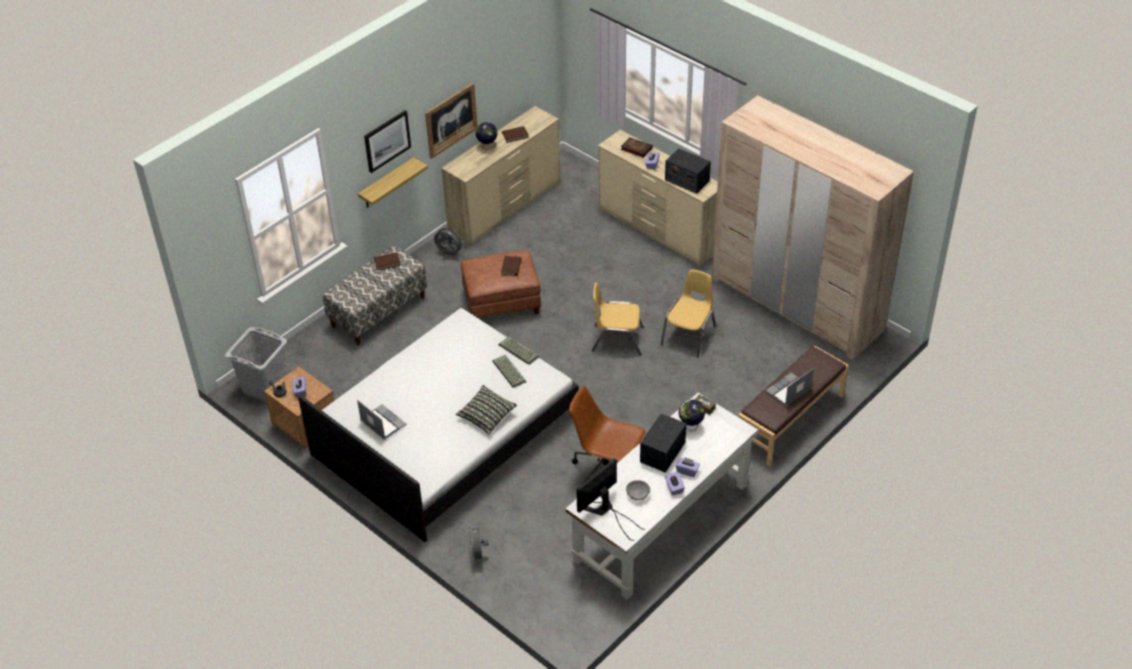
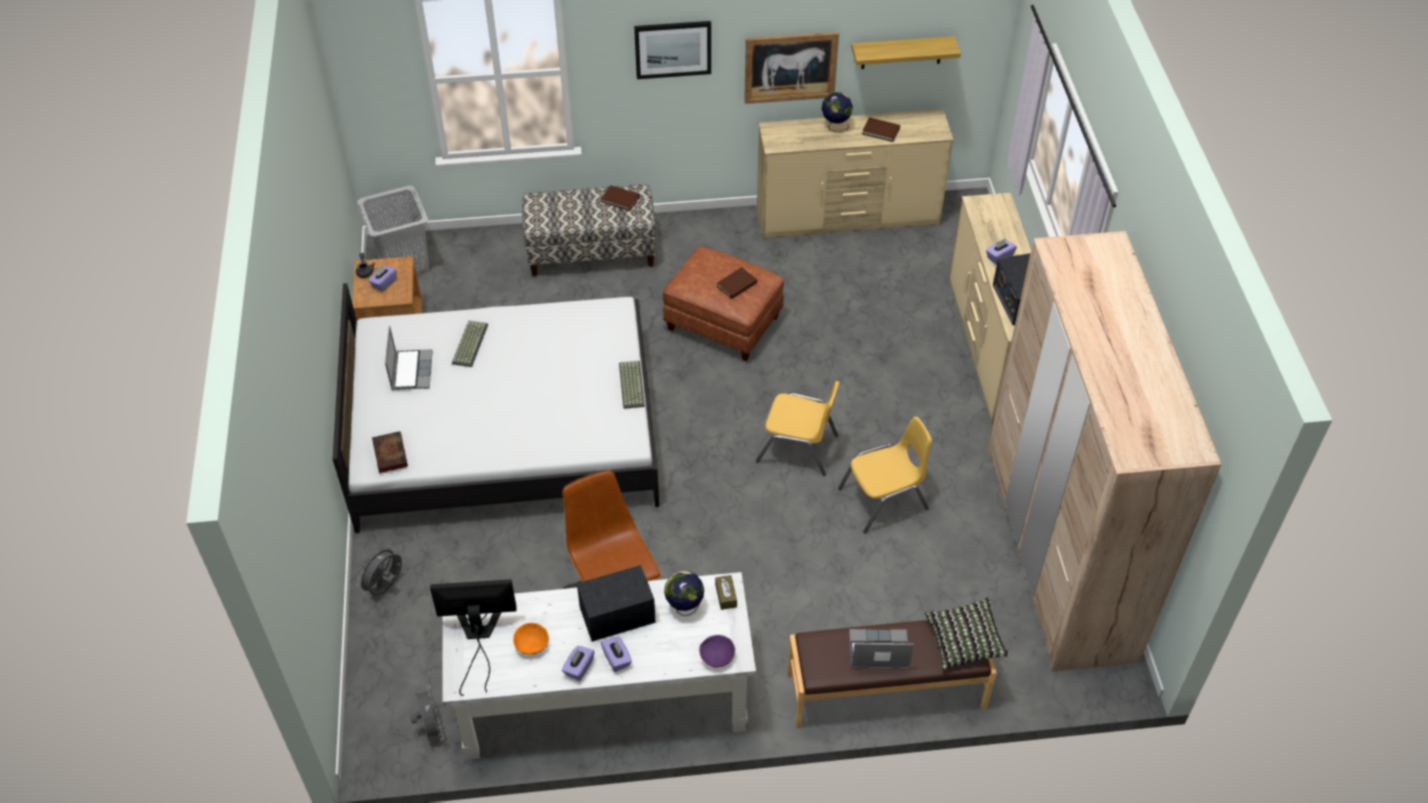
camera: 40 degrees right, 5 degrees up
shelf [358,157,428,208] -> shelf moved to [851,36,961,69]
grey fan [434,226,464,255] -> grey fan moved to [410,684,444,741]
pillow [456,385,517,435] -> pillow moved to [925,597,1009,670]
keyboard [492,355,526,388] -> keyboard moved to [452,321,488,367]
yellow chair [592,283,644,355] -> yellow chair turned 150 degrees clockwise [756,381,840,476]
book [621,137,653,158] -> book moved to [372,431,408,473]
grey bowl [626,480,650,500] -> orange bowl [513,623,549,655]
none -> purple bowl [699,635,735,668]

